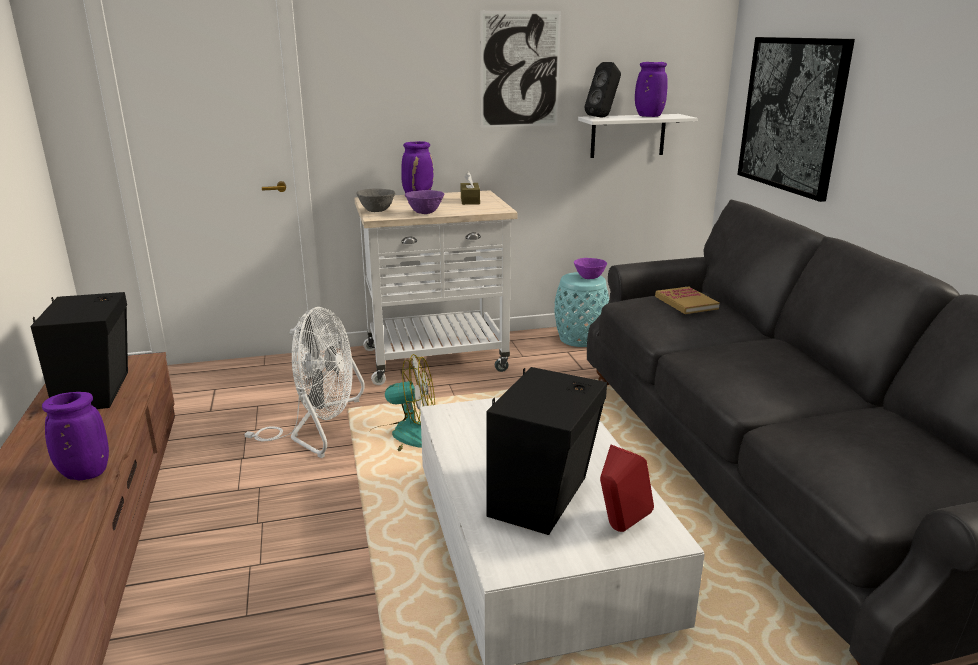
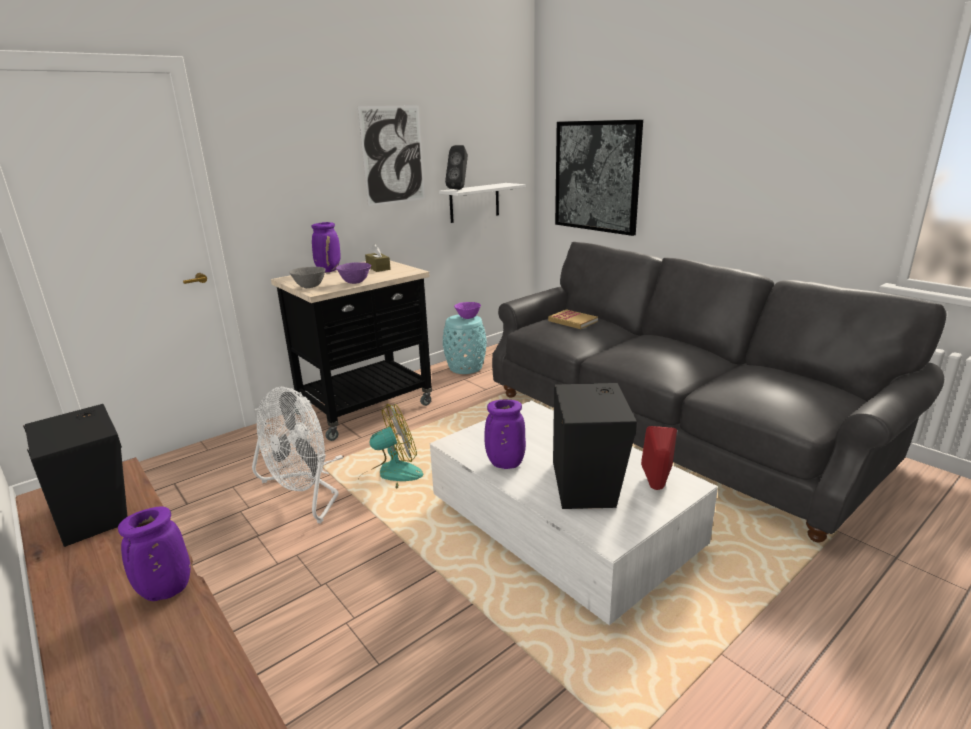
camera: 25 degrees left, 0 degrees up
white fan [244,307,365,458] -> white fan turned 150 degrees clockwise [252,387,345,524]
white cart [354,190,518,385] -> black cart [271,261,432,441]
purple vase [635,62,668,117] -> purple vase moved to [484,400,526,469]

